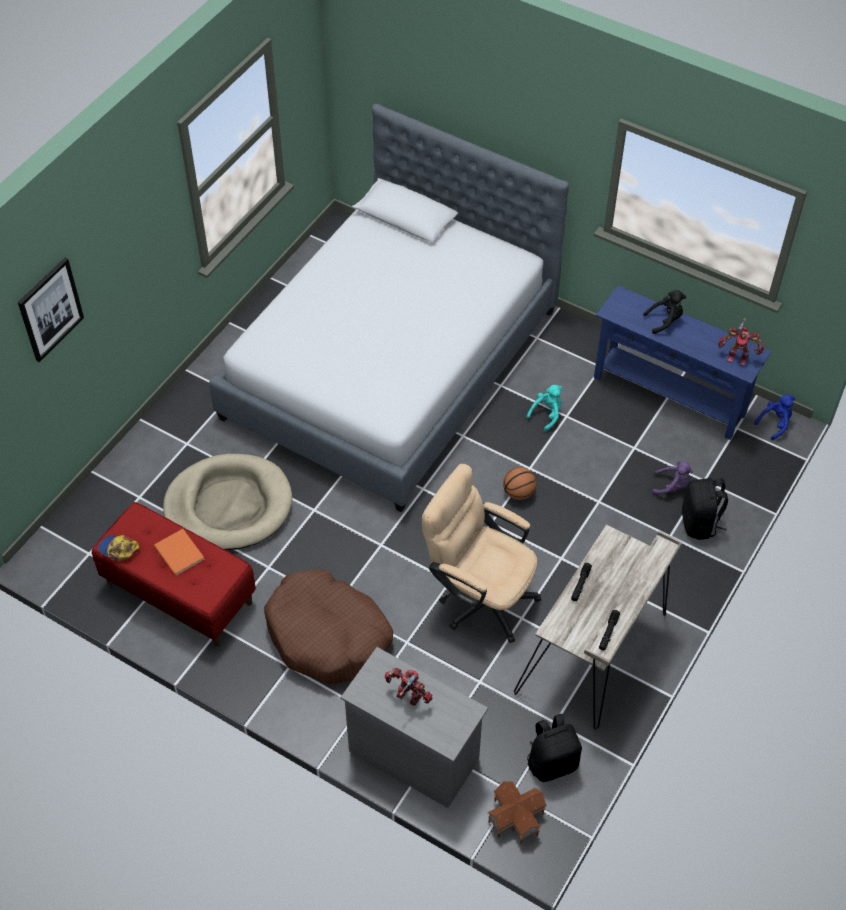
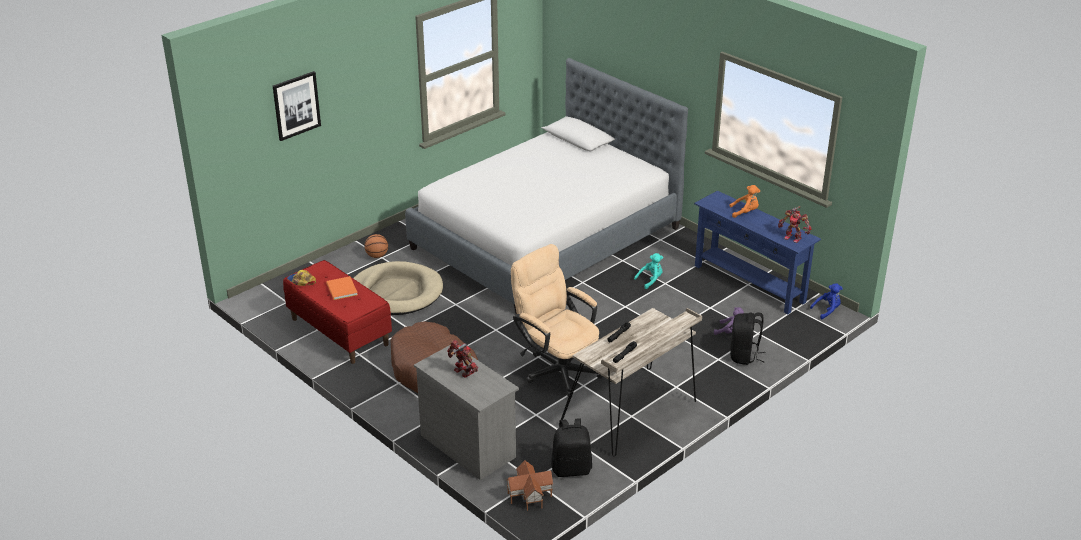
camera: 15 degrees right, 20 degrees down
basketball [503,467,536,500] -> basketball moved to [364,234,388,258]
black plush toy [643,290,686,334] -> orange plush toy [729,185,760,218]

